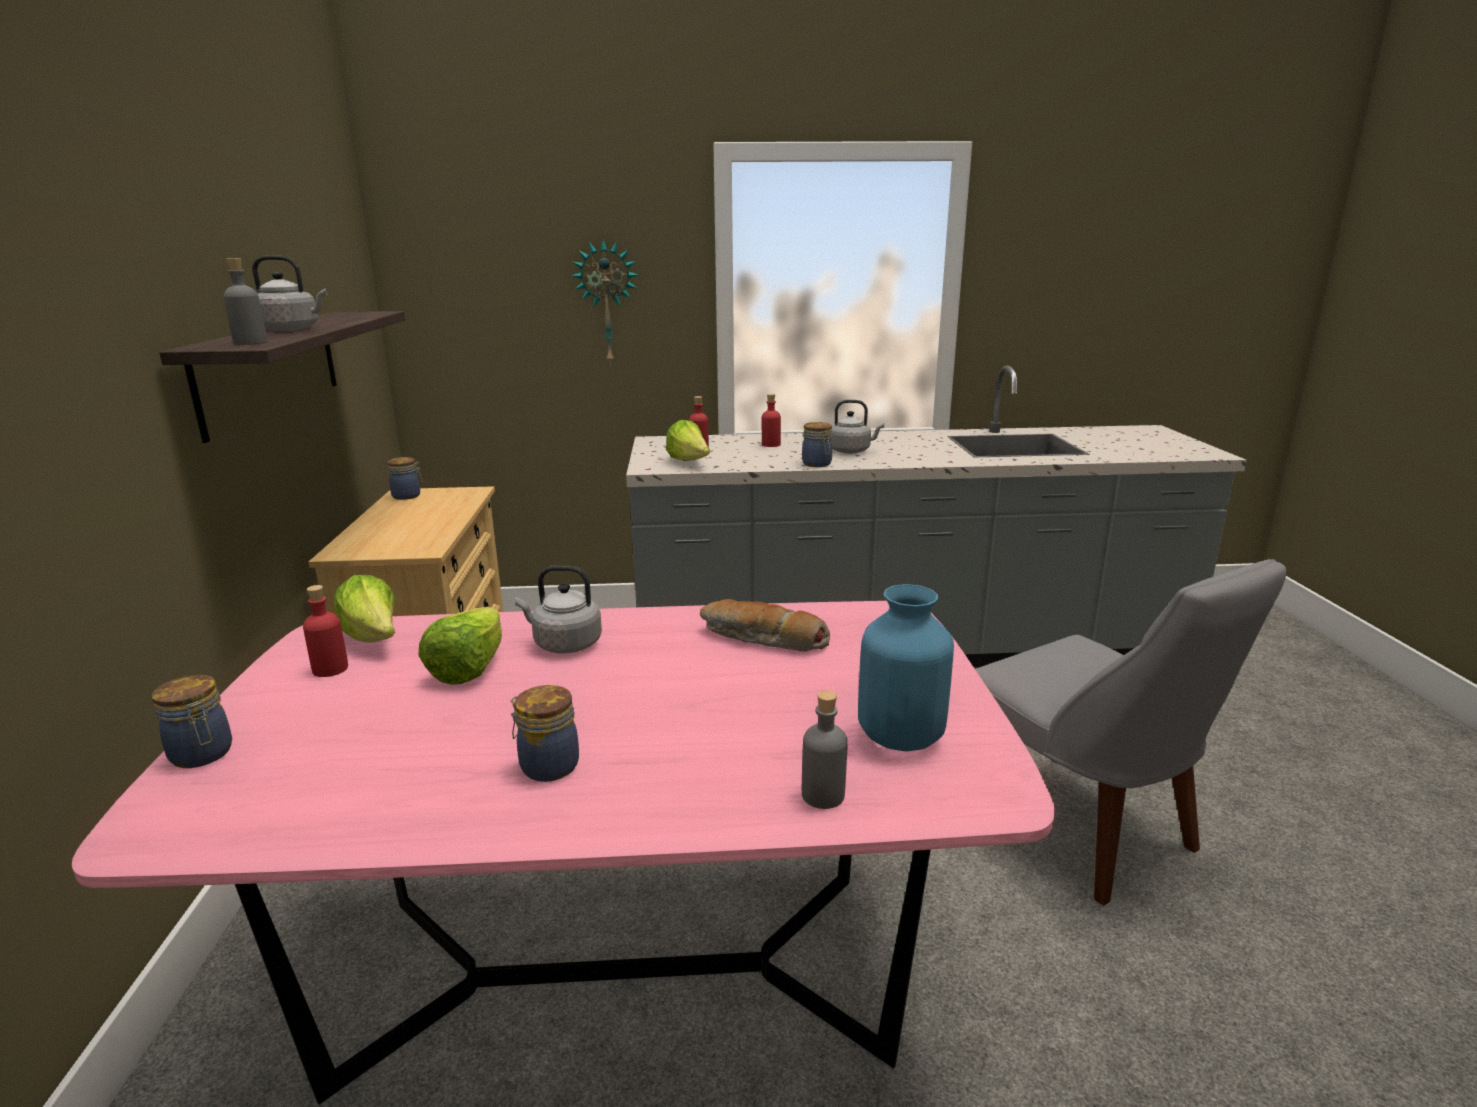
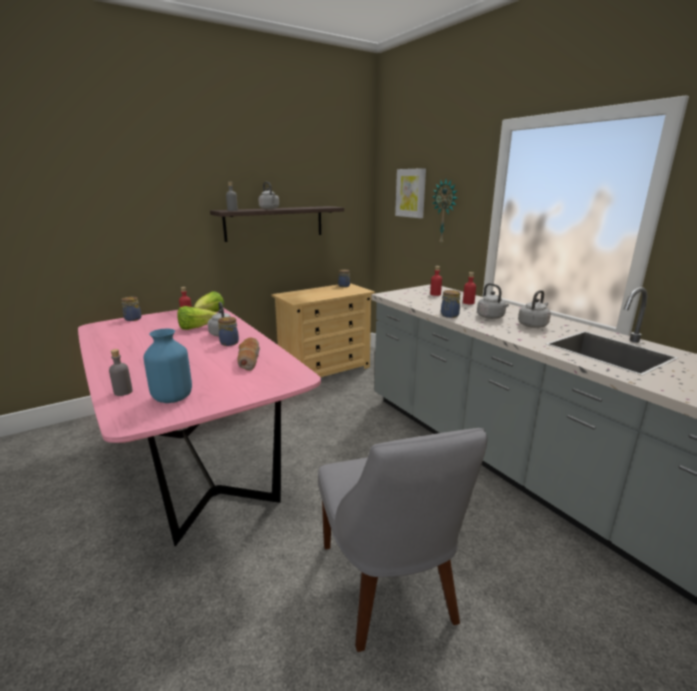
camera: 60 degrees right, 0 degrees up
jar [511,685,579,782] -> jar moved to [218,317,239,346]
lettuce [666,420,710,461] -> none
grey chair [975,559,1286,905] -> grey chair turned 45 degrees counterclockwise [318,428,487,652]
none -> picture [395,168,426,218]
none -> grey kettle [518,290,551,328]

